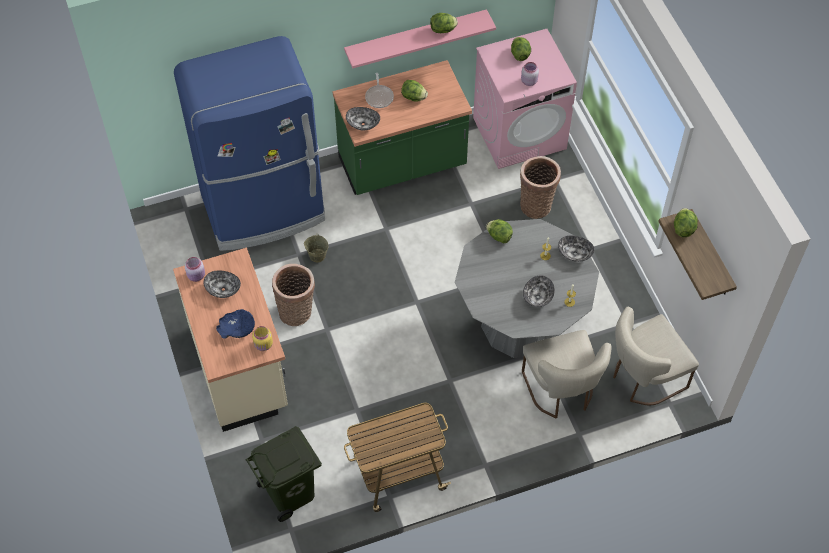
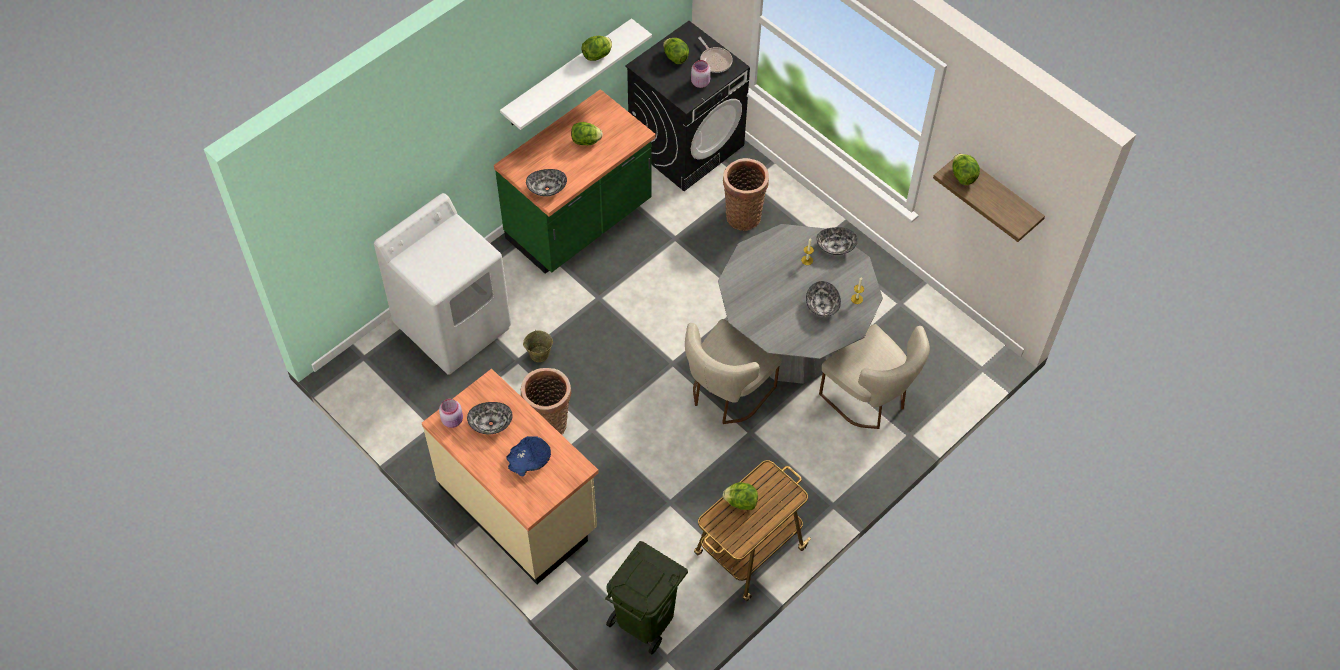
camera: 25 degrees left, 0 degrees up
blue fridge [174,36,325,251] -> white washing machine [374,193,511,375]
yellow jar [252,326,273,351] -> none
pink shelf [344,9,496,69] -> white shelf [500,18,652,130]
frying pan [365,73,394,108] -> frying pan moved to [698,37,733,73]
pink washing machine [473,29,577,169] -> black washing machine [625,21,750,191]
lettuce [486,219,513,243] -> lettuce moved to [723,482,758,510]
beige chair [613,306,699,405] -> beige chair moved to [685,319,782,424]

